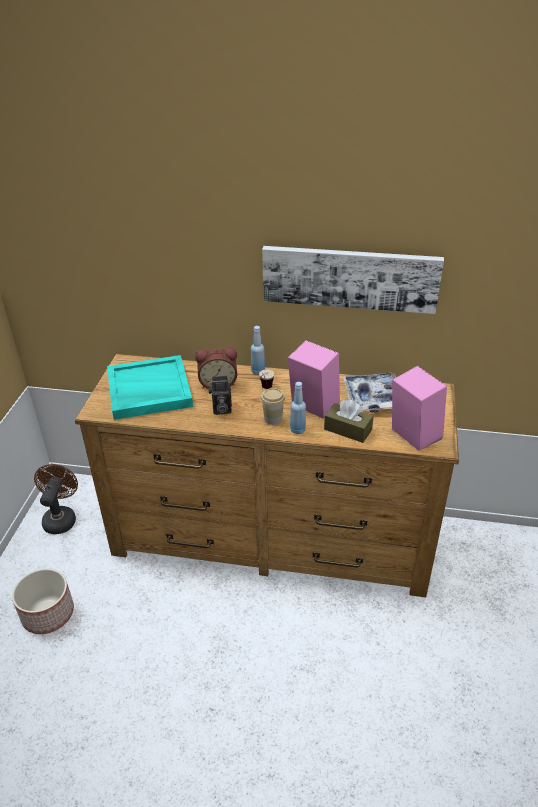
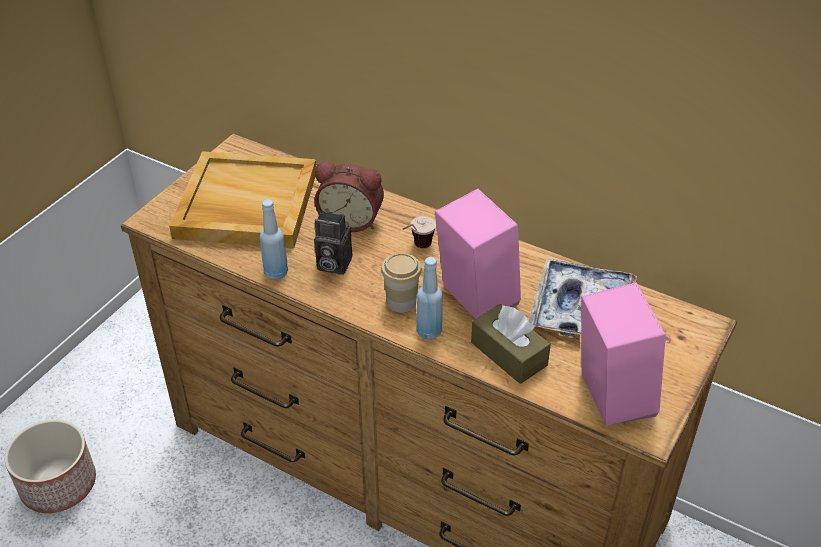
camera: 20 degrees right, 5 degrees up
brown fan [34,464,78,534] -> none
turquoise tray [107,355,193,420] -> beige tray [169,151,316,249]
blue bottle [251,326,265,375] -> blue bottle moved to [260,199,288,280]
picture [262,246,444,314] -> none

